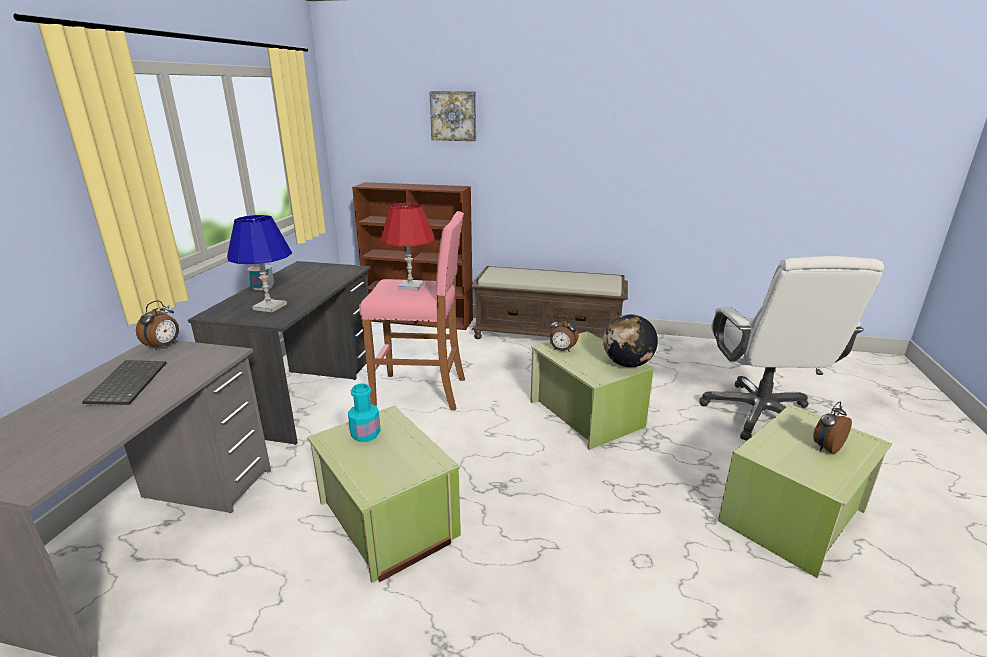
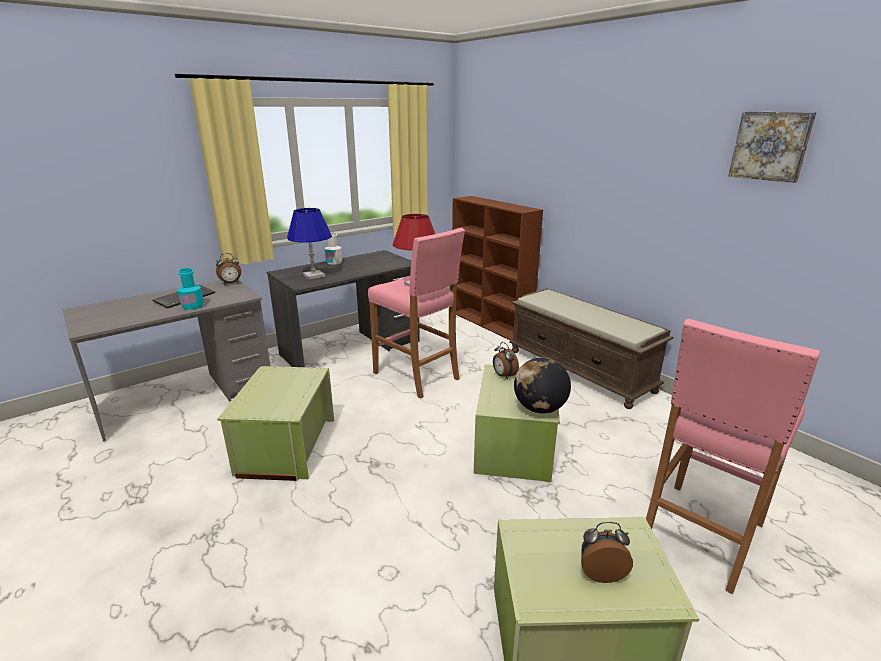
camera: 40 degrees right, 0 degrees up
turquoise bottle [348,383,381,442] -> turquoise bottle moved to [178,268,204,310]
picture [429,91,476,141] -> picture moved to [728,112,817,183]
white office chair [700,256,884,441] -> pink stool [646,318,820,594]

